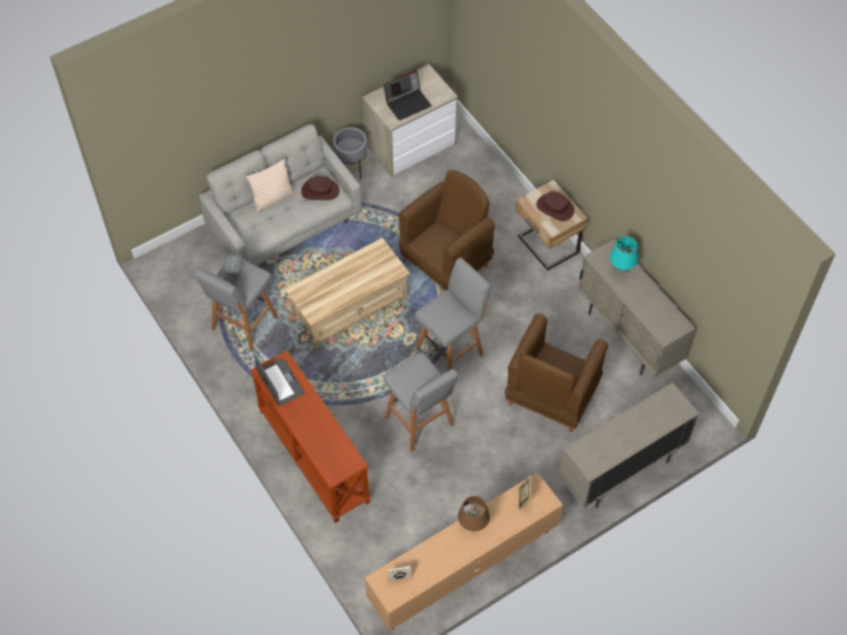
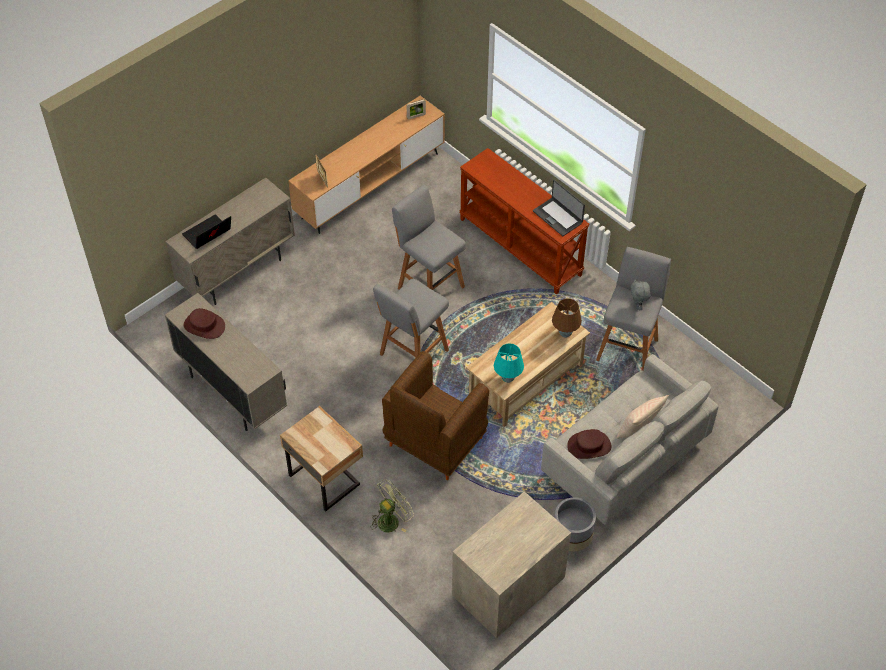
camera: 170 degrees right, 5 degrees down
laptop [384,71,432,121] -> laptop moved to [182,215,231,249]
brown table lamp [458,496,490,531] -> brown table lamp moved to [552,298,582,338]
brown armchair [505,314,608,432] -> none
brown hat [536,191,574,221] -> brown hat moved to [184,308,225,339]
turquoise table lamp [610,236,639,274] -> turquoise table lamp moved to [494,343,524,383]
none -> green fan [371,479,414,532]

